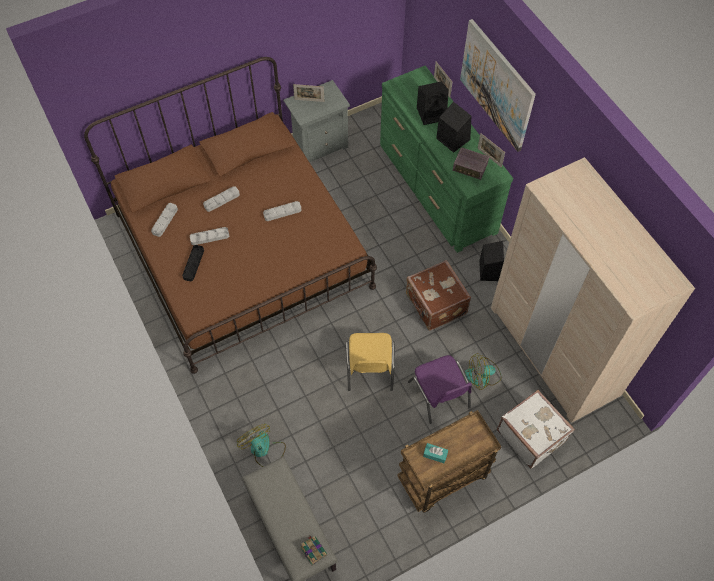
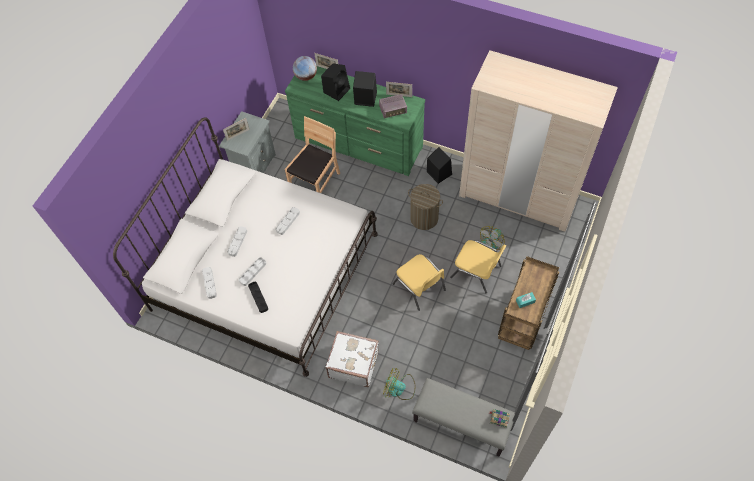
camera: 35 degrees left, 0 degrees up
brown bed [84,57,377,374] -> white bed [113,117,378,377]
brown suitcase [406,260,471,331] -> laundry basket [408,184,443,230]
purple chair [408,355,472,424] -> yellow chair [450,240,506,293]
picture [460,19,536,152] -> none
white suitcase [497,390,575,469] -> white suitcase moved to [325,331,379,387]
none -> brown chair [285,116,340,193]
none -> globe [293,56,317,81]

